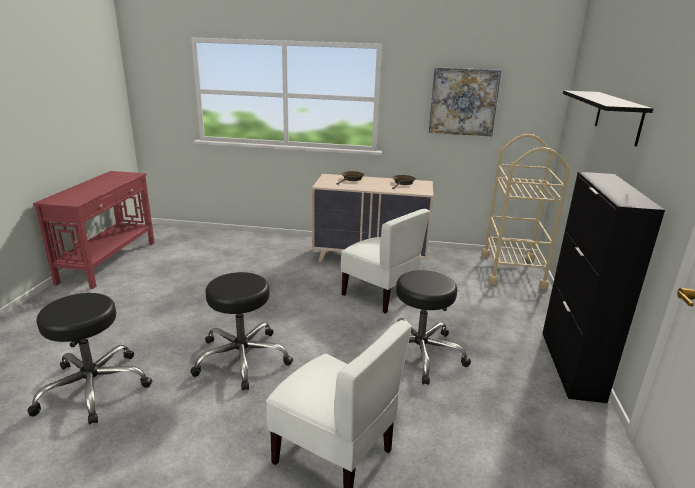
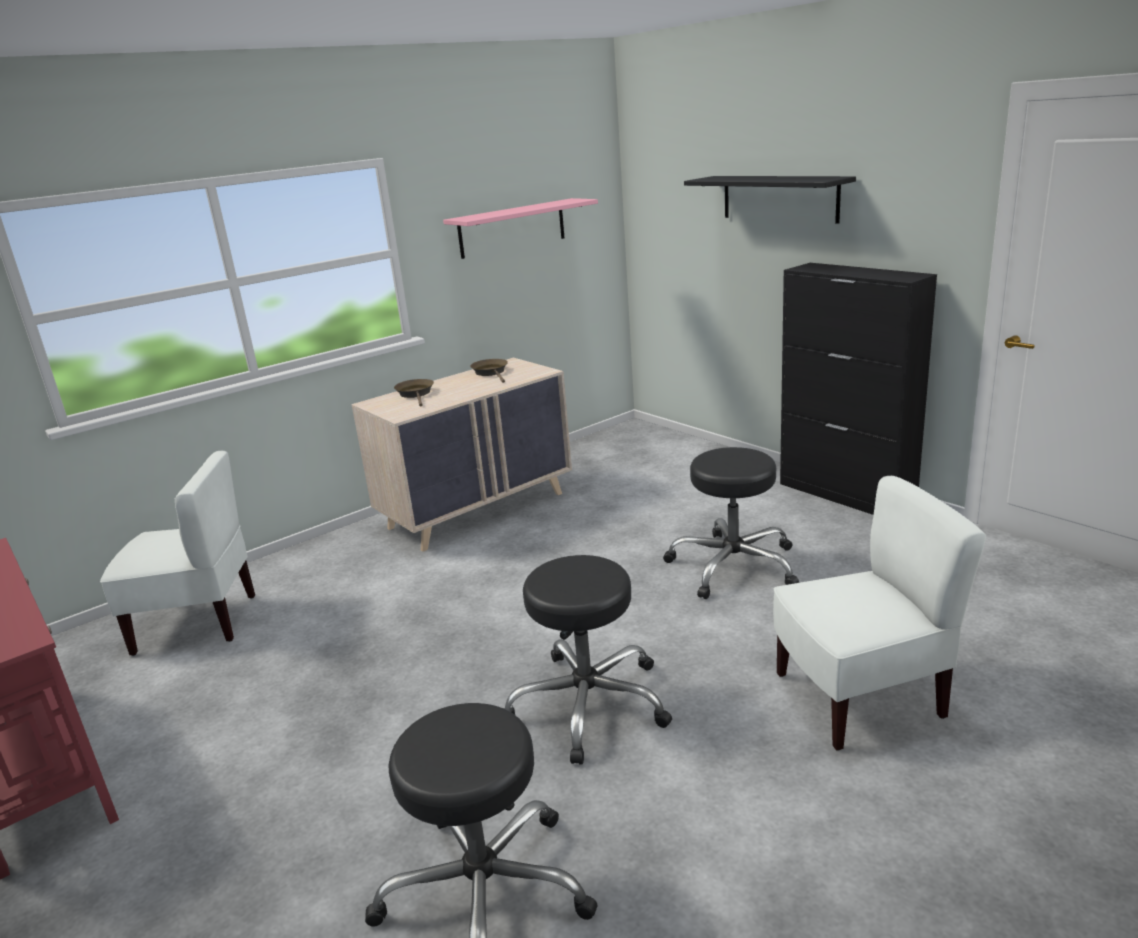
camera: 45 degrees left, 0 degrees up
white chair [341,209,430,314] -> white chair moved to [100,451,255,656]
picture [429,67,502,136] -> pink shelf [443,198,598,259]
beige cart [481,134,570,290] -> none

